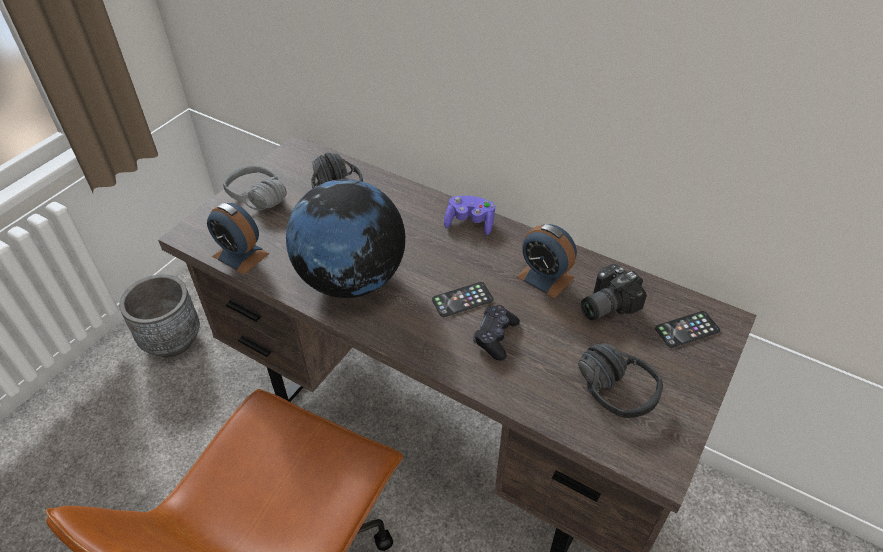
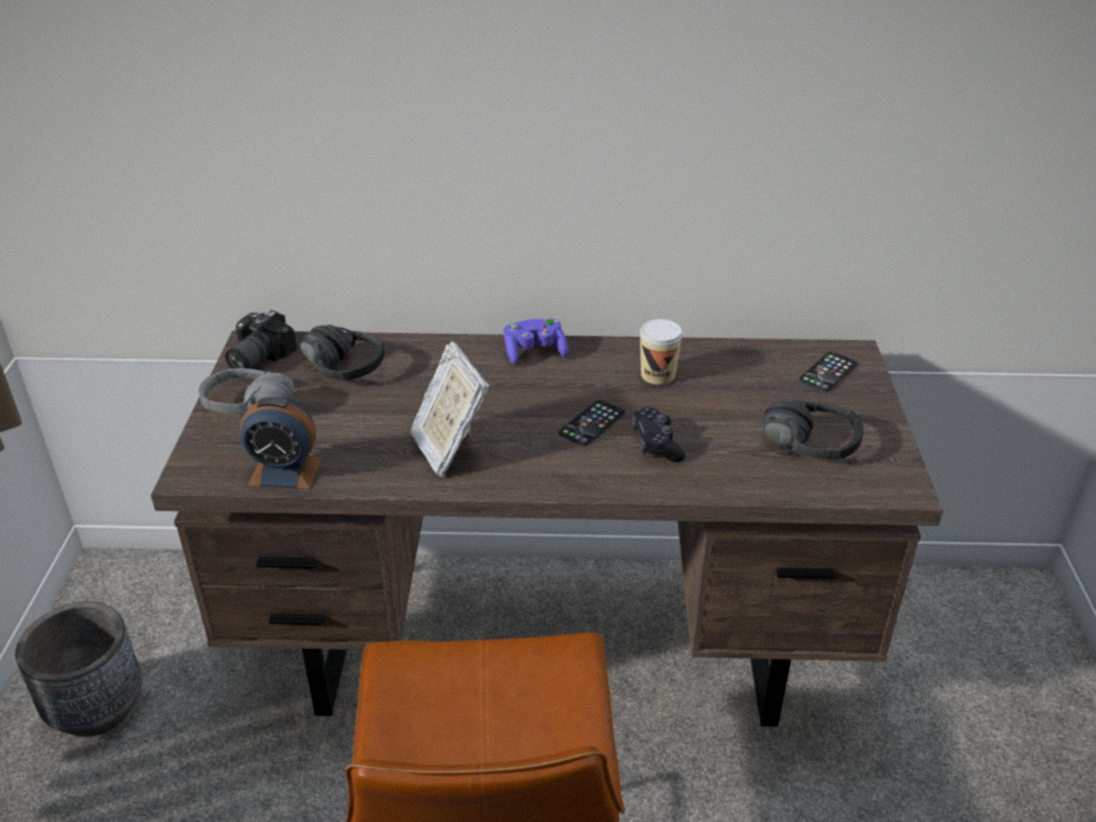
camera: 30 degrees left, 10 degrees down
globe [286,179,405,298] -> picture frame [410,342,489,477]
alarm clock [516,224,577,299] -> cup [640,319,683,385]
camera [581,264,647,320] -> camera moved to [225,310,297,369]

